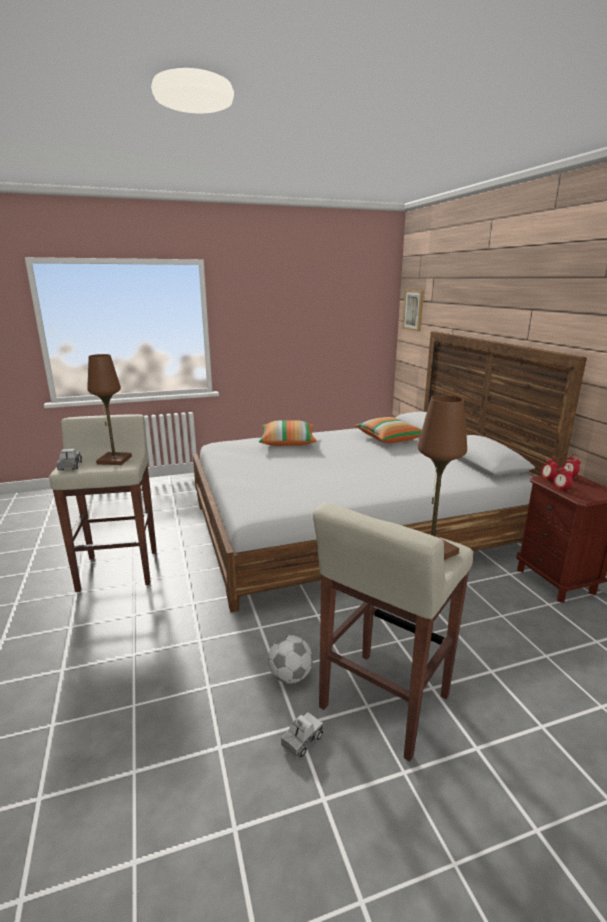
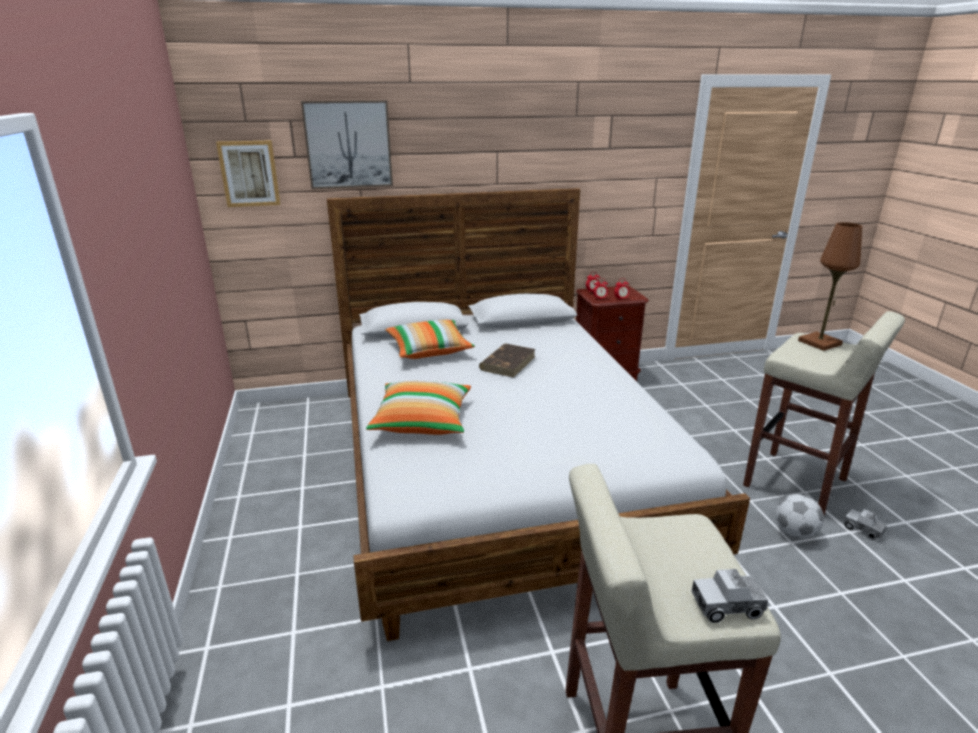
camera: 85 degrees left, 5 degrees up
brown table lamp [87,354,132,465] -> none
none -> picture [301,100,393,189]
none -> brown book [479,343,536,378]

